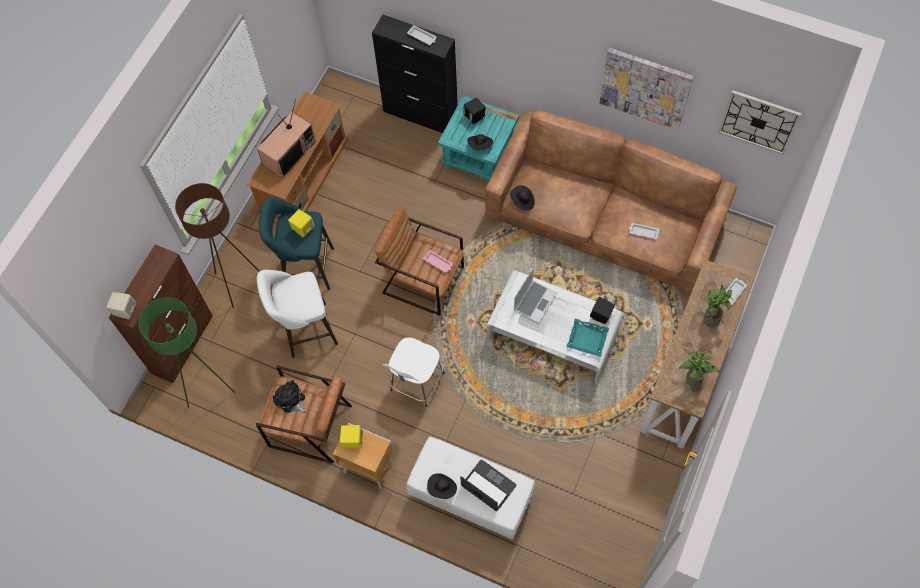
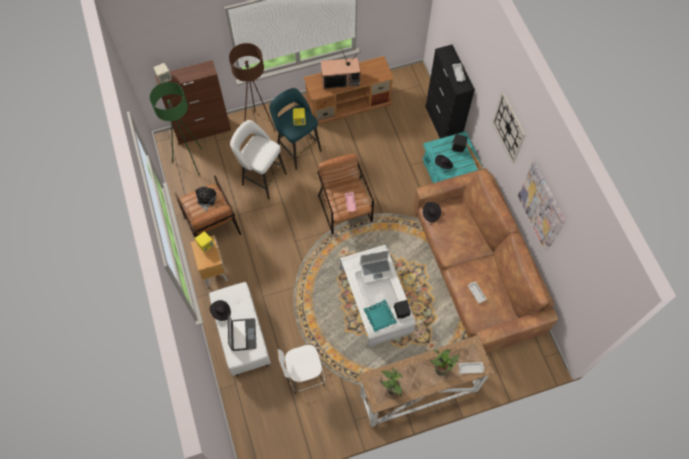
camera: 45 degrees right, 0 degrees up
white stool [383,337,445,407] -> white stool moved to [278,345,325,394]
wall clock [718,90,802,155] -> wall clock moved to [492,92,526,163]

